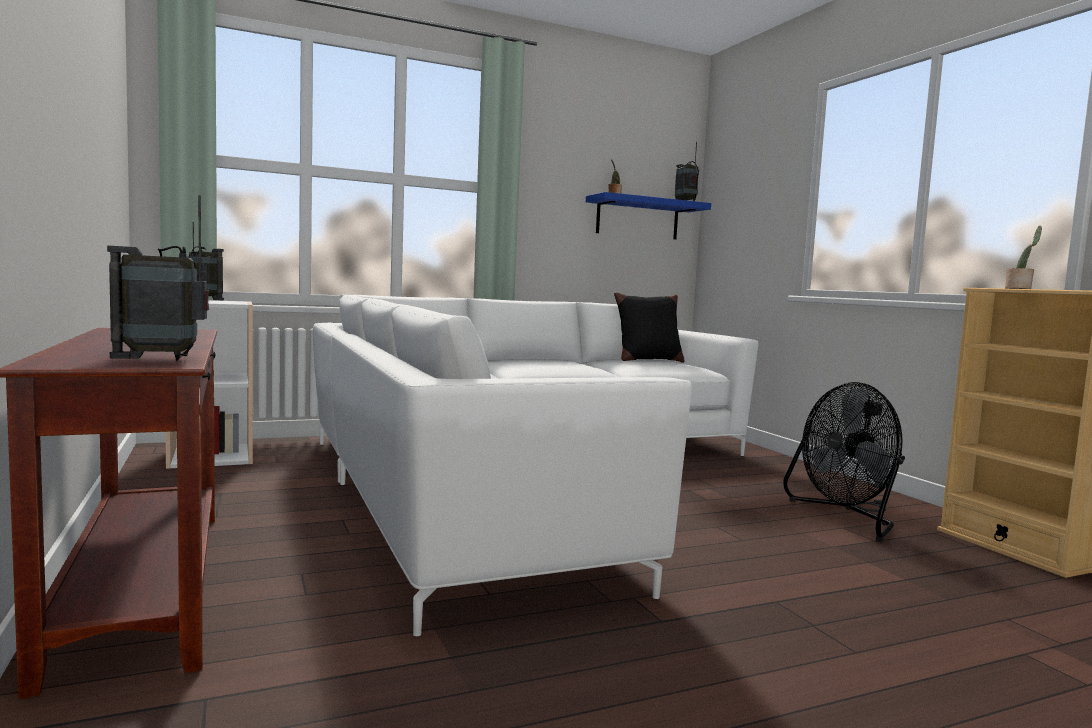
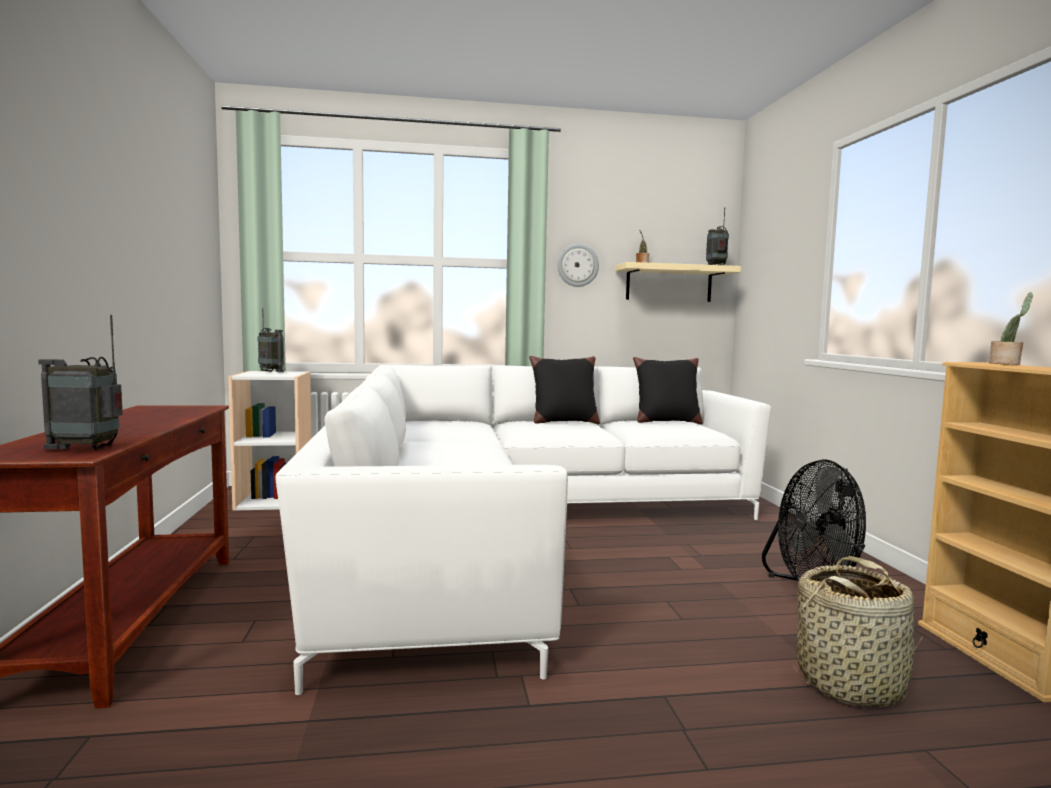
camera: 15 degrees right, 0 degrees up
blue shelf [586,192,711,239] -> beige shelf [615,262,741,302]
none -> black pillow [529,356,600,424]
none -> wall clock [557,244,599,287]
none -> basket [794,556,923,707]

